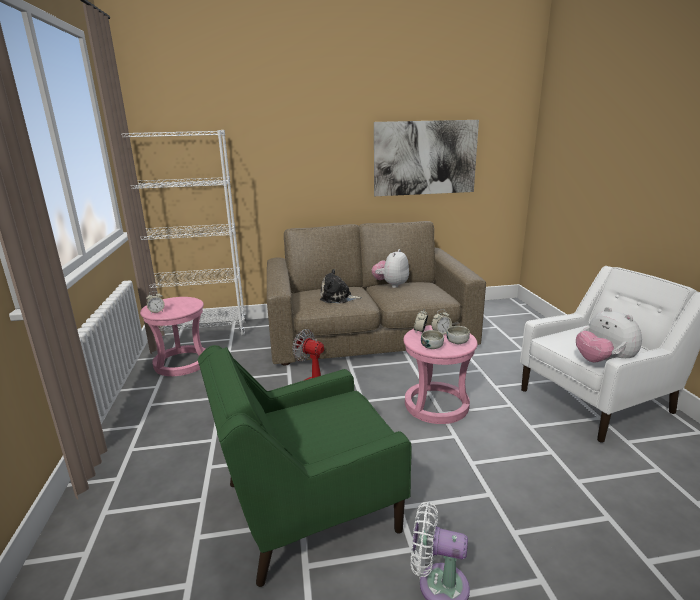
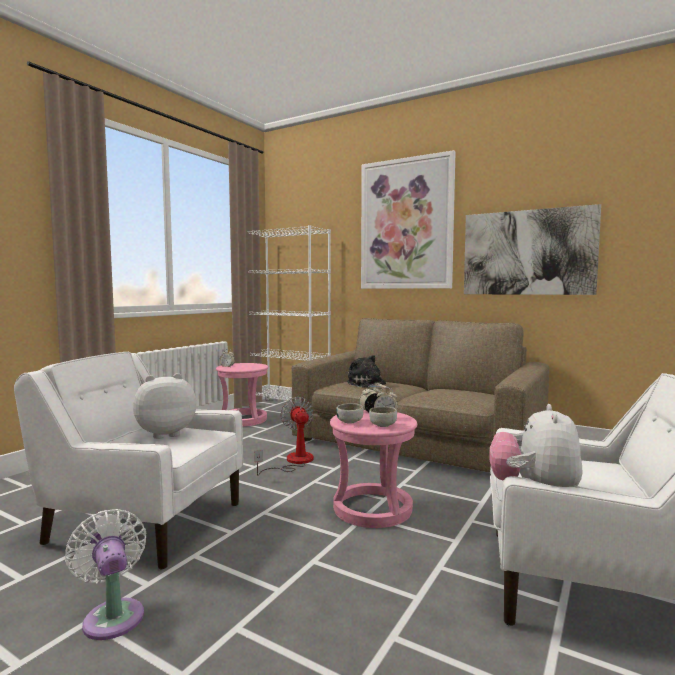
camera: 40 degrees right, 15 degrees down
green armchair [197,345,412,587] -> white armchair [14,352,243,569]
plush toy [372,249,409,288] -> plush toy moved to [133,373,196,439]
none -> picture [361,150,456,289]

